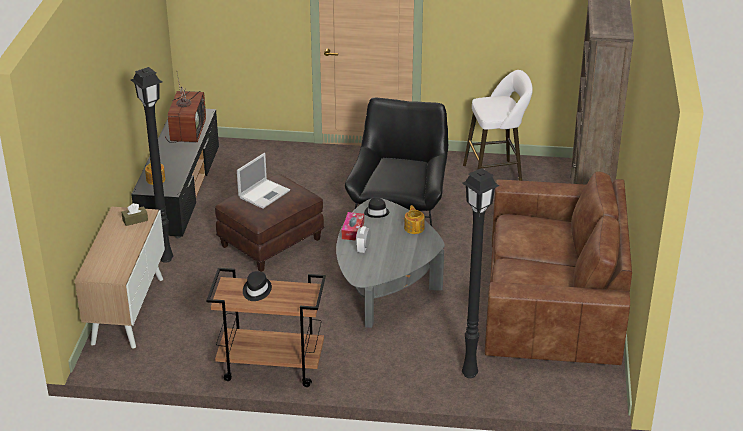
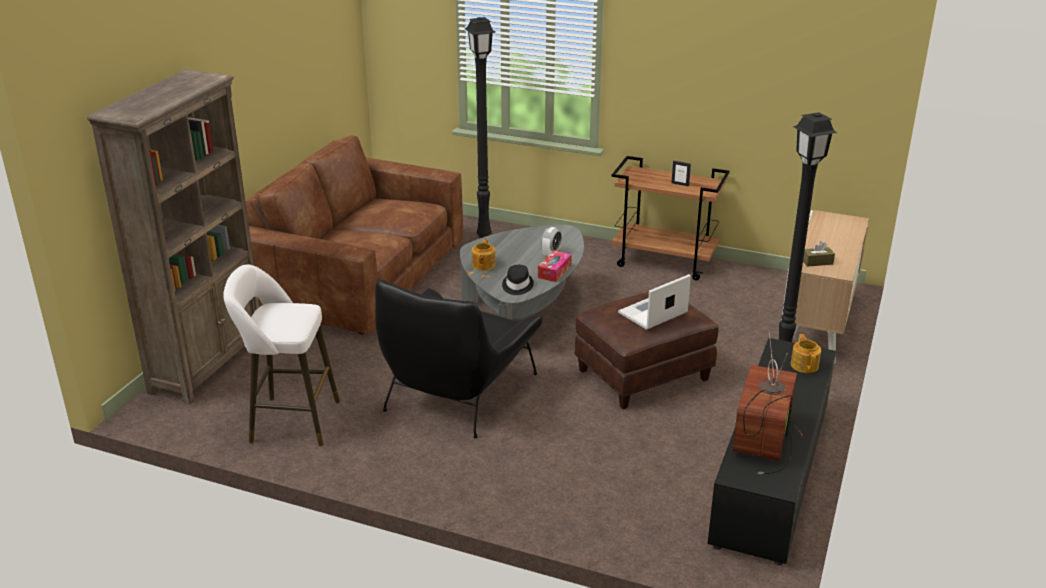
camera: 165 degrees left, 5 degrees down
black hat [243,271,272,301] -> picture frame [671,161,691,186]

